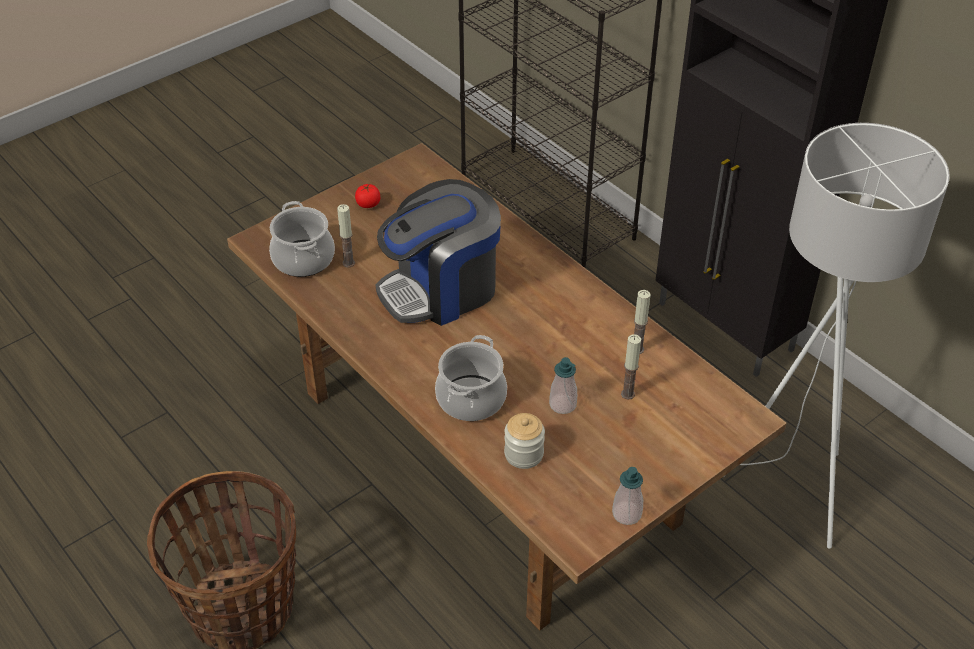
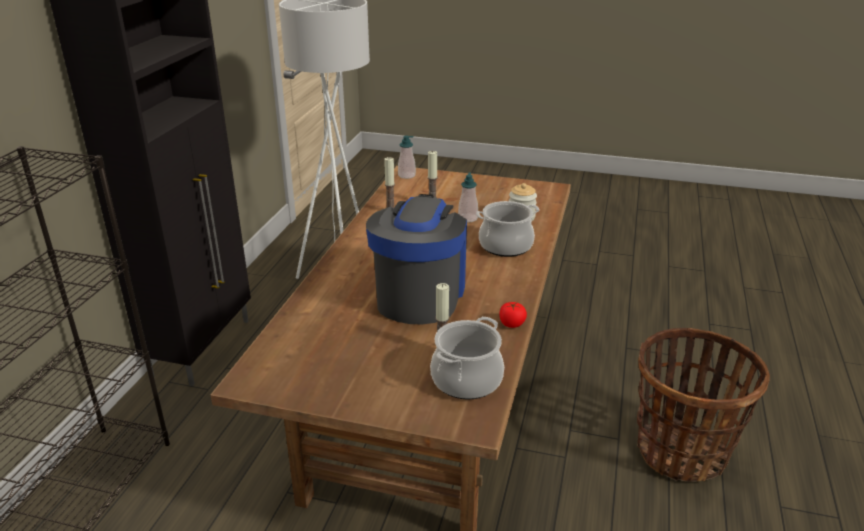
camera: 125 degrees left, 15 degrees down
tomato [355,184,380,208] -> tomato moved to [499,302,527,328]
coffee machine [376,179,501,326] -> coffee machine turned 105 degrees counterclockwise [366,194,467,324]
soap dispenser [612,467,643,525] -> soap dispenser moved to [398,136,416,179]

